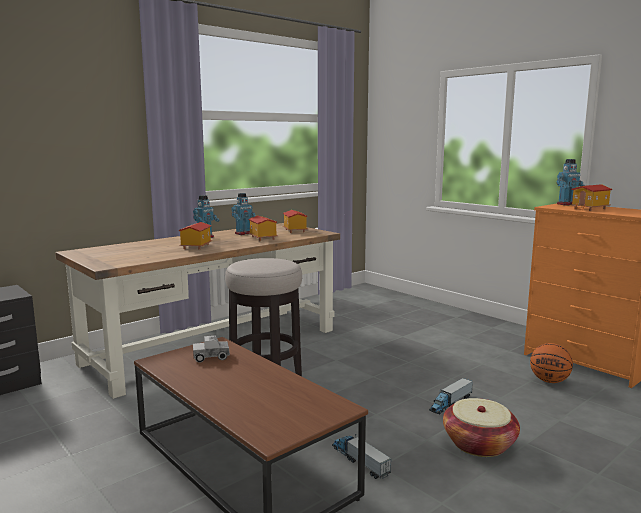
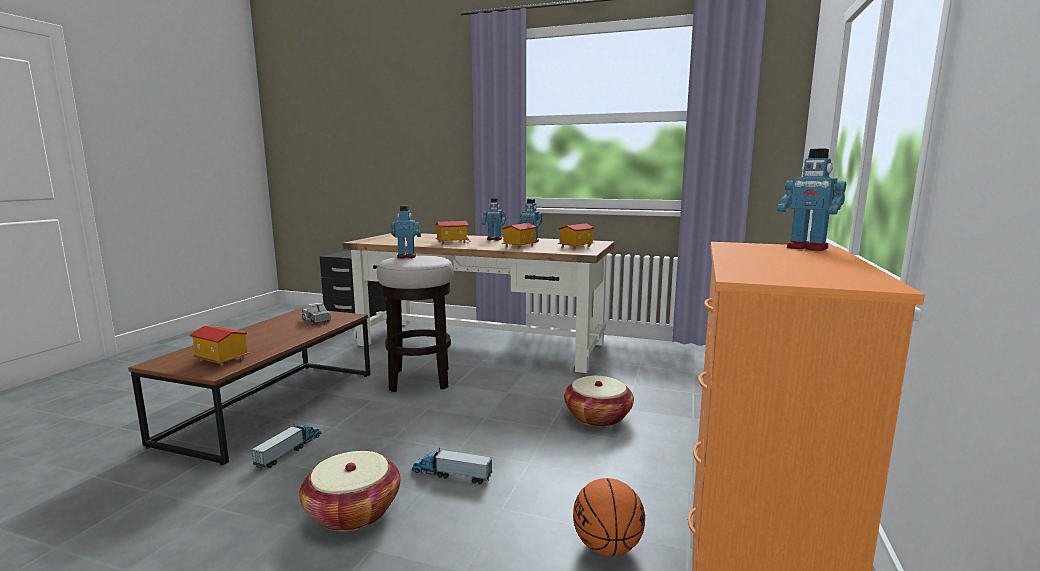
camera: 60 degrees right, 0 degrees up
toy house [570,184,612,211] -> toy house moved to [190,326,250,367]
none -> toy robot [391,206,421,258]
none -> basket [564,376,634,427]

